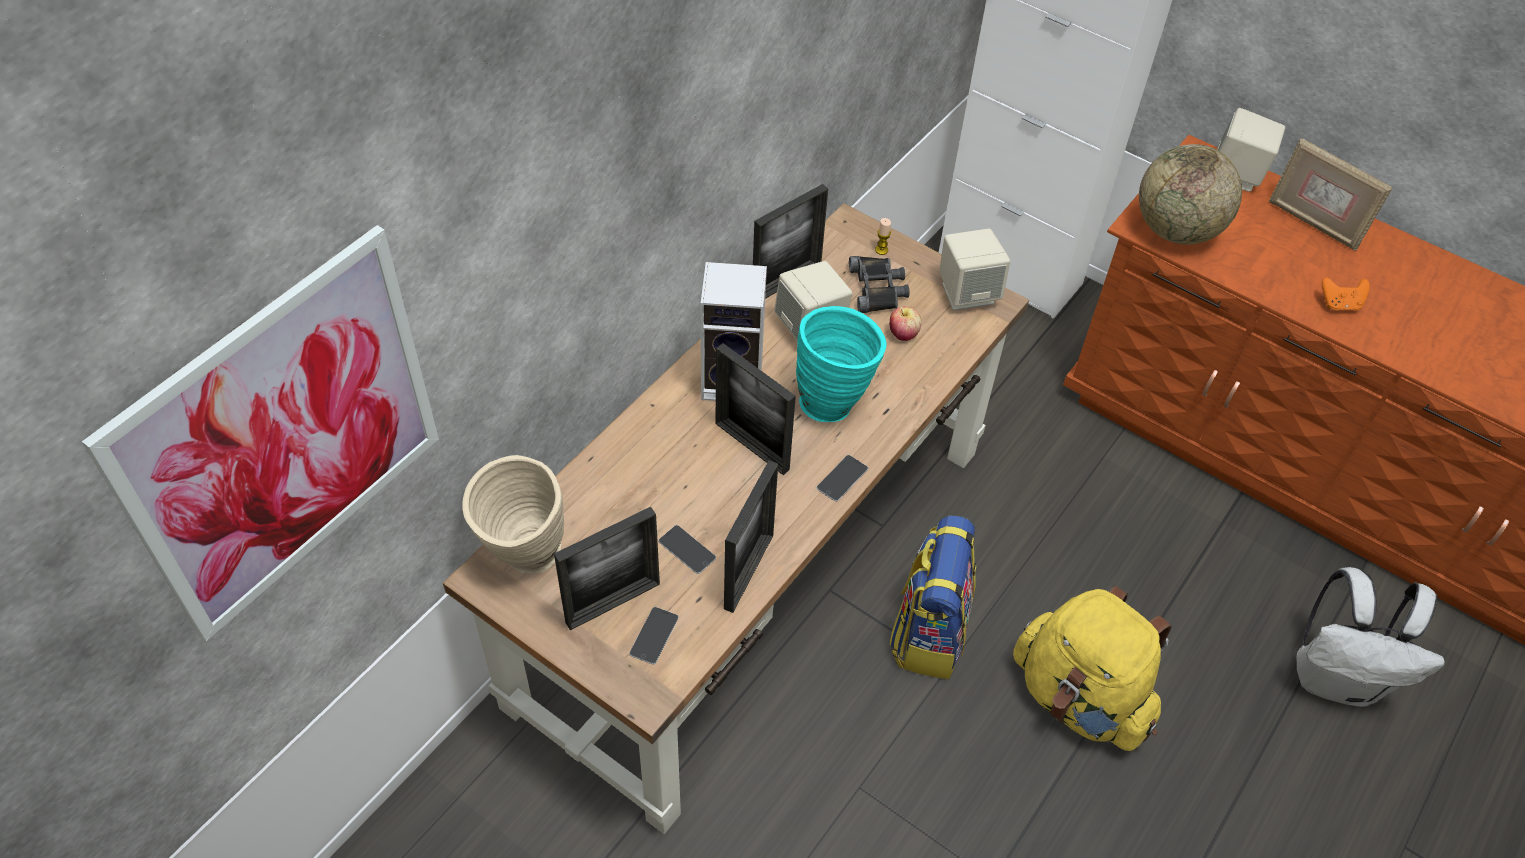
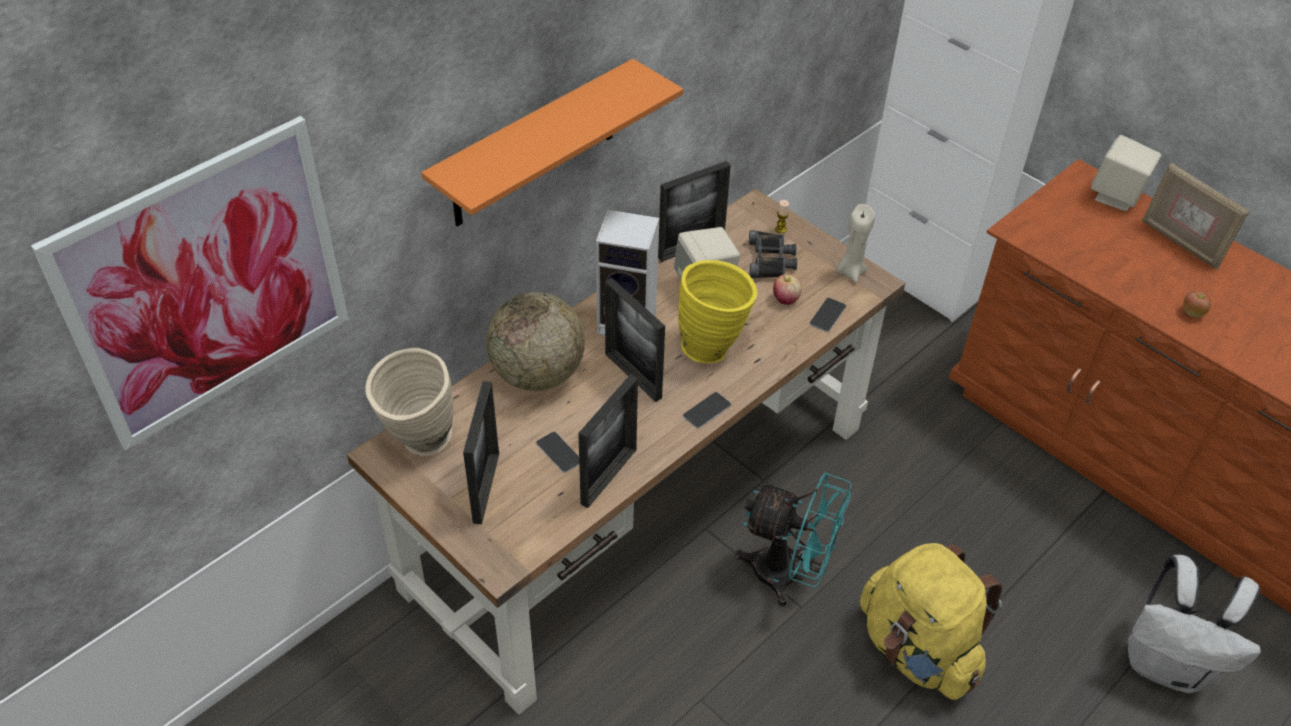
camera: 10 degrees right, 5 degrees down
picture frame [554,506,660,630] -> picture frame turned 60 degrees counterclockwise [463,381,499,524]
phone [629,607,679,665] -> phone moved to [809,298,847,332]
turquoise vase [796,306,886,422] -> yellow vase [678,260,757,363]
backpack [889,515,976,679] -> turquoise fan [735,473,852,607]
beige speaker [939,228,1010,311] -> beige candle [837,204,875,283]
globe [1139,144,1242,245] -> globe moved to [486,292,585,391]
orange game controller [1322,277,1370,311] -> apple [1183,291,1211,318]
none -> orange shelf [421,59,683,227]

